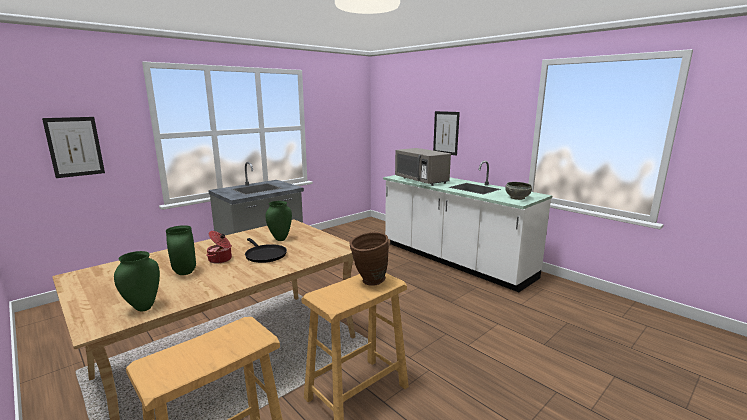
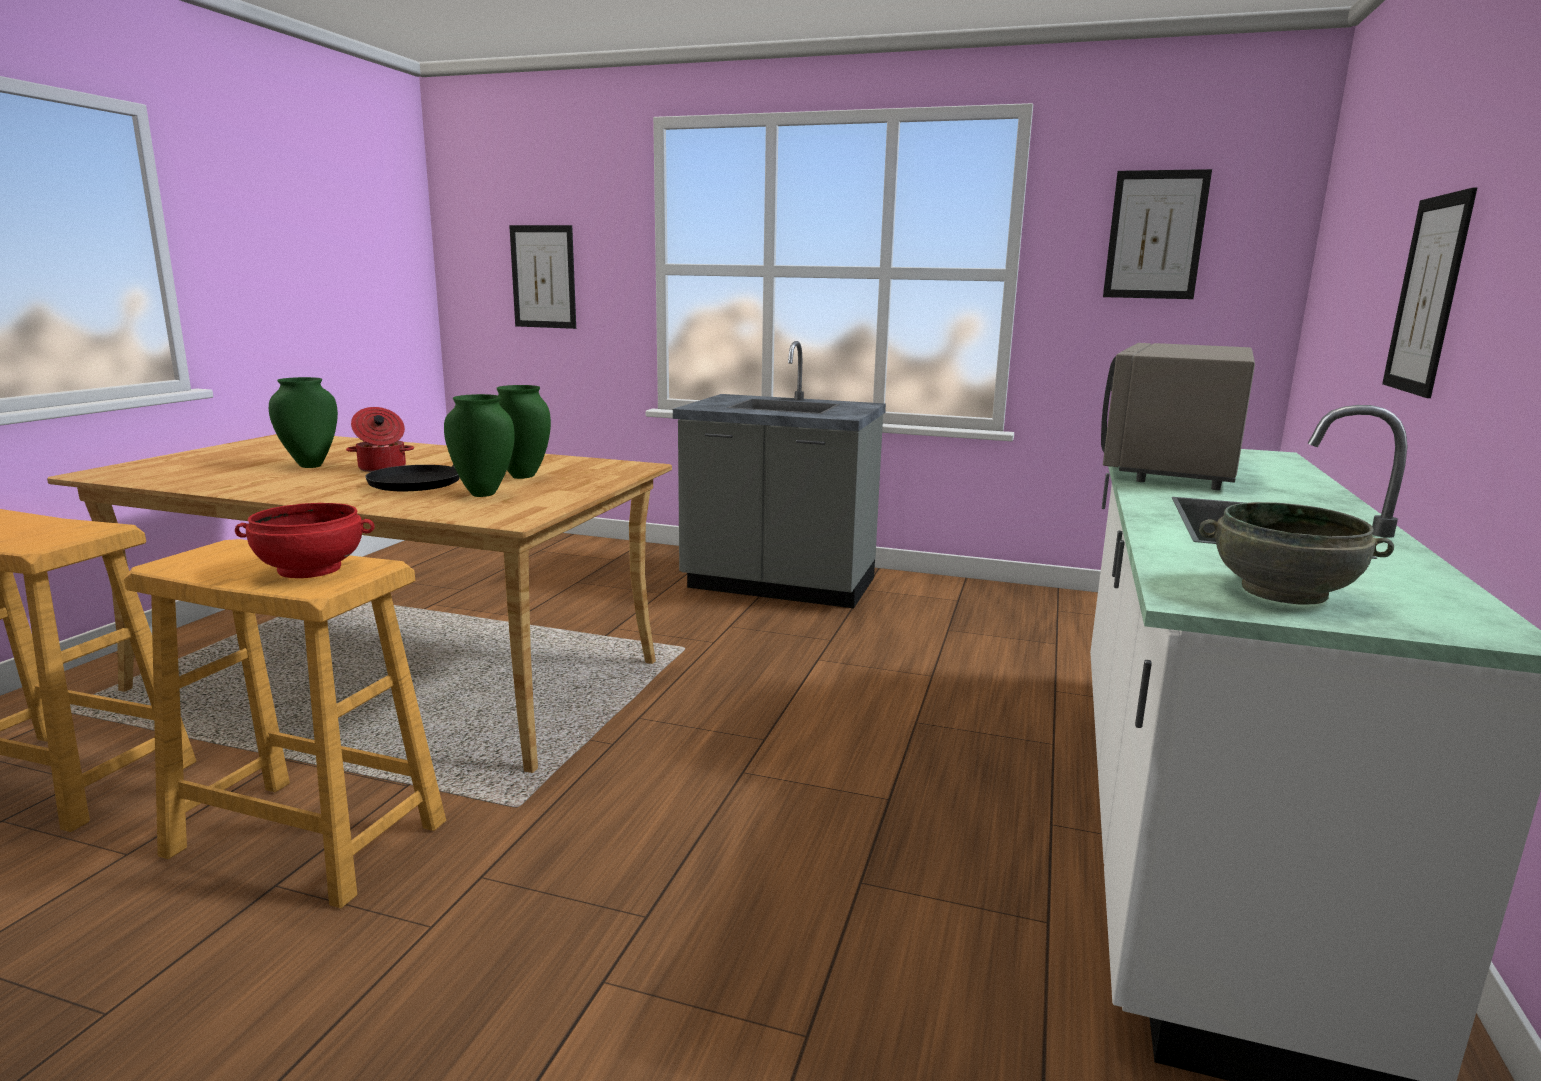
camera: 60 degrees right, 0 degrees up
green vase [114,251,160,311] -> green vase moved to [444,394,515,497]
brown vase [349,232,389,286] -> red bowl [235,503,374,578]
none -> picture [1103,169,1212,299]

